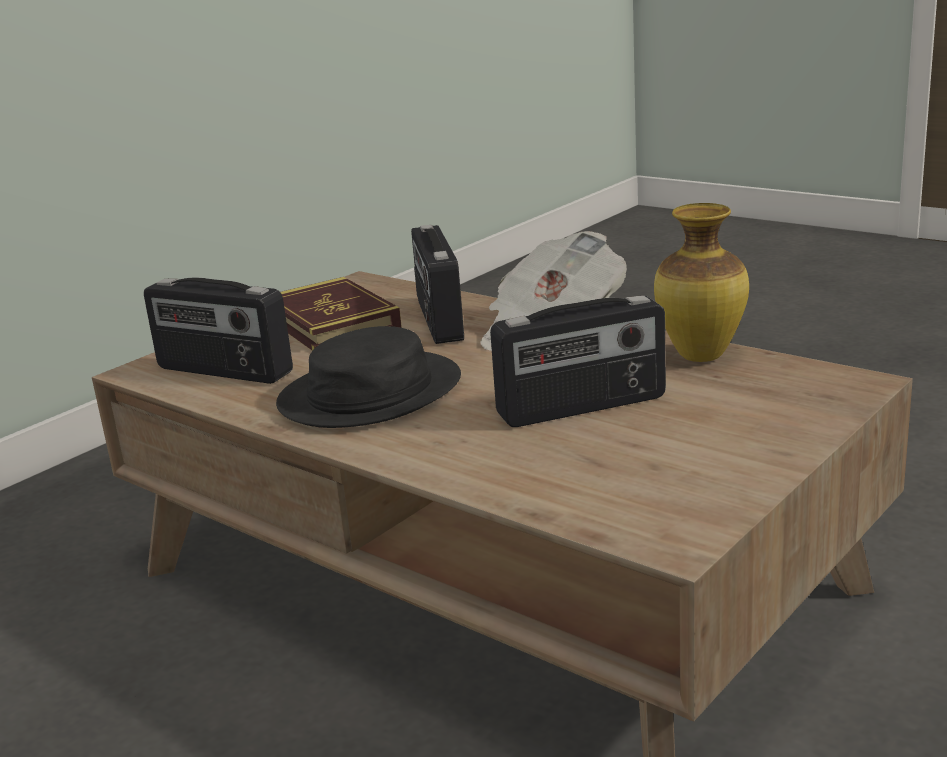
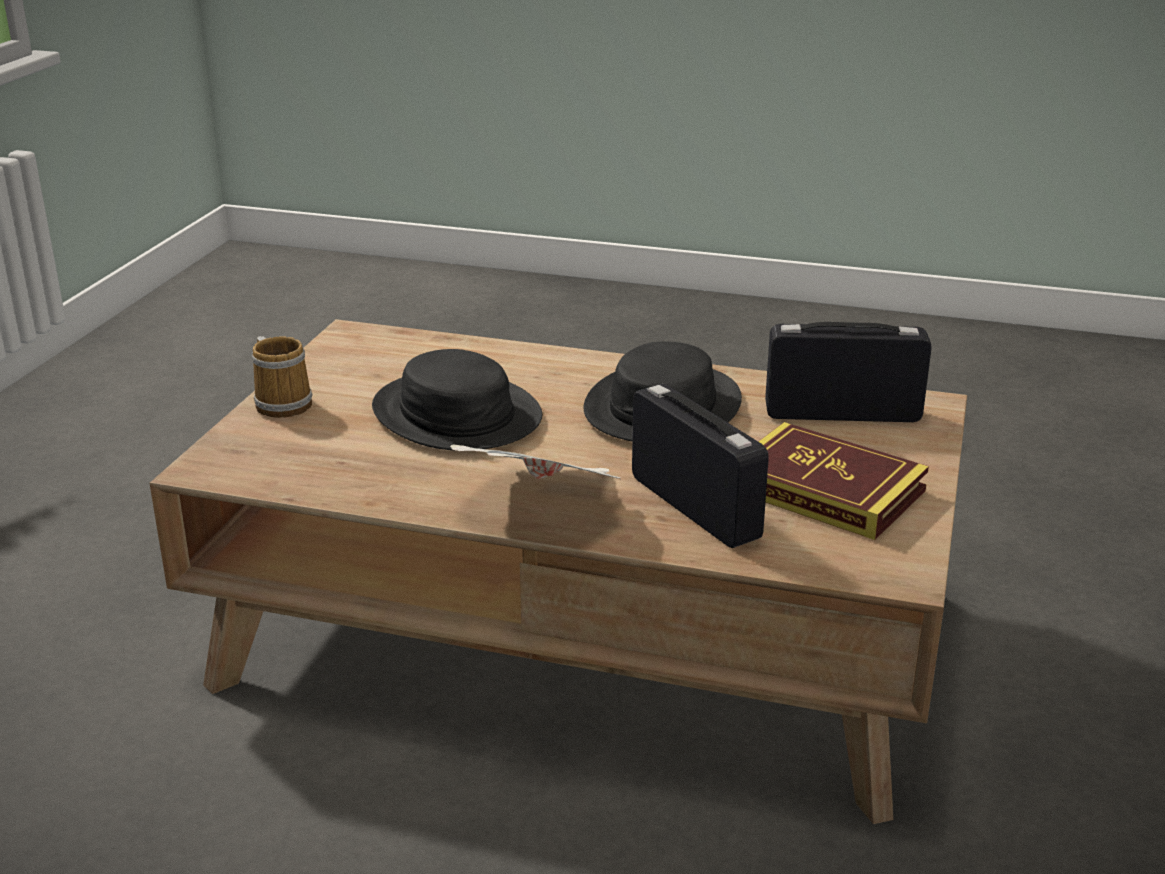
camera: 155 degrees right, 5 degrees up
radio [490,295,666,427] -> black hat [372,349,542,450]
vase [654,203,749,362] -> none
none -> mug [252,336,312,418]

